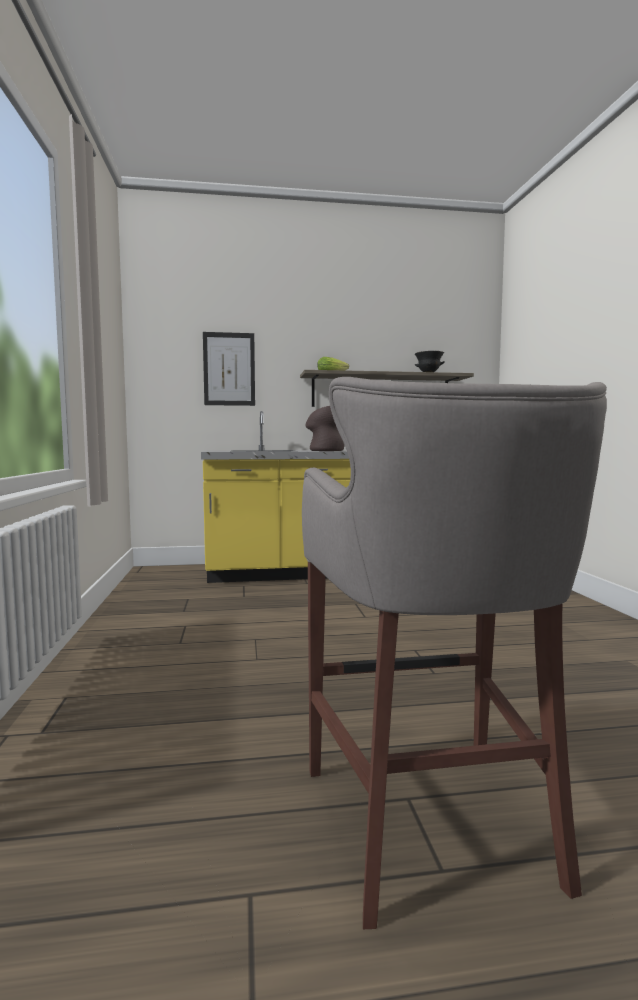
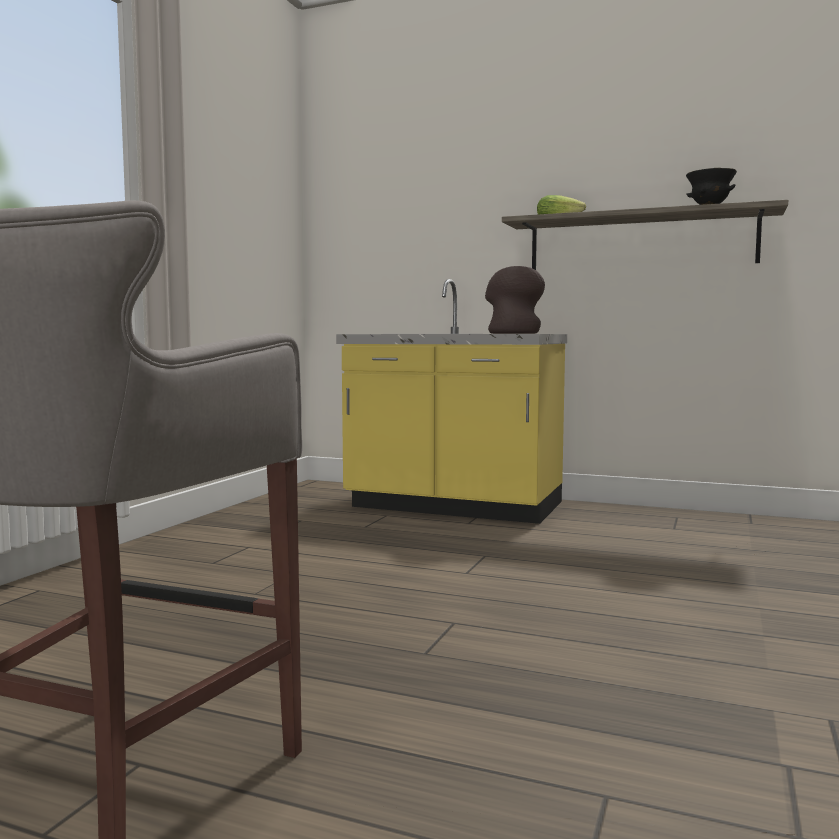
camera: 30 degrees right, 0 degrees up
picture [203,332,255,406] -> none

